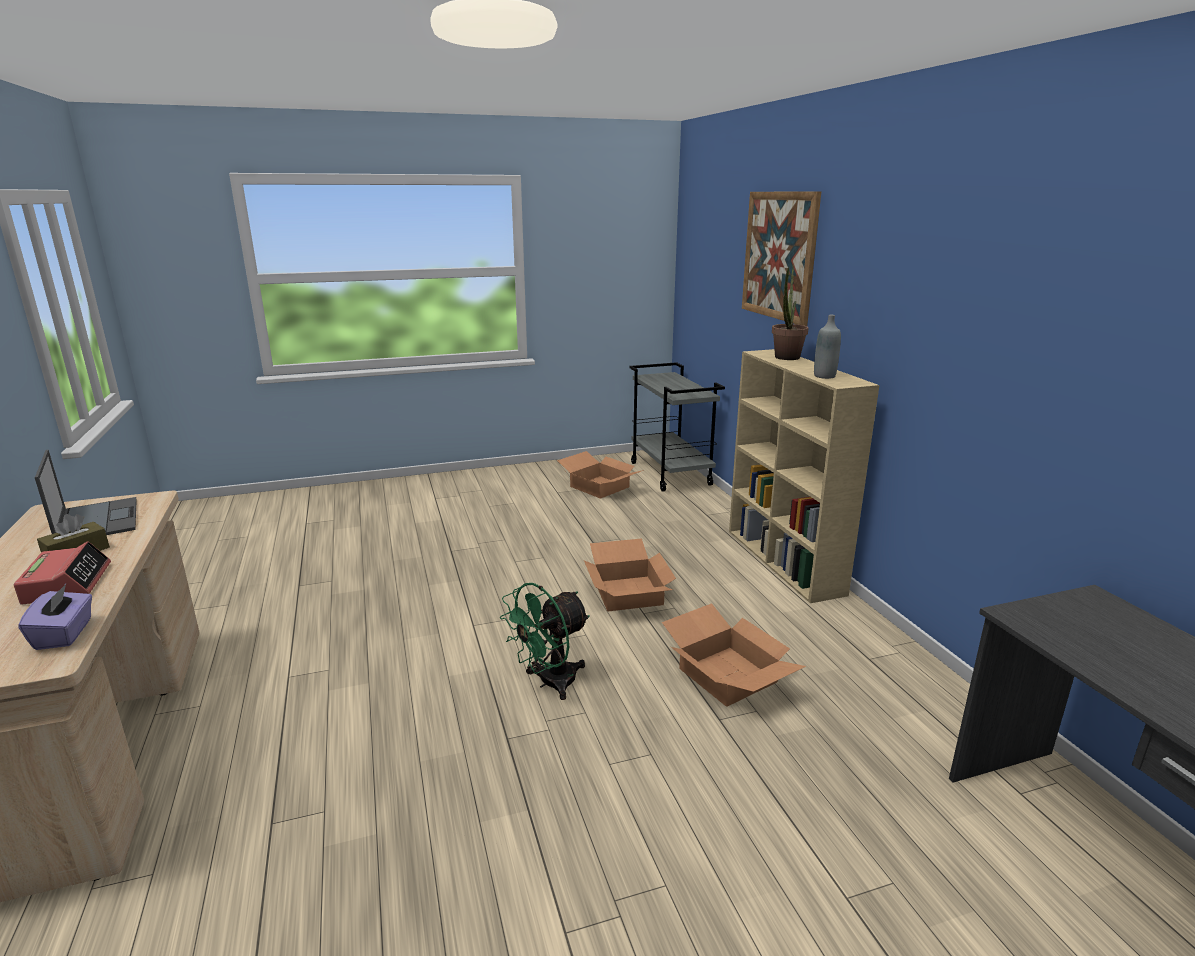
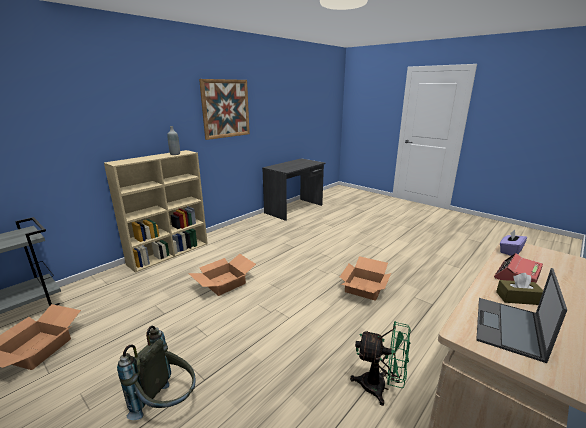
camera: 120 degrees left, 0 degrees up
green fan [500,583,590,700] -> green fan moved to [350,321,411,406]
cardboard box [662,603,806,707] -> cardboard box moved to [340,256,391,301]
picture [742,191,821,326] -> picture moved to [199,79,250,140]
potted plant [772,265,809,360] -> none
none -> grey backpack [117,325,195,420]

